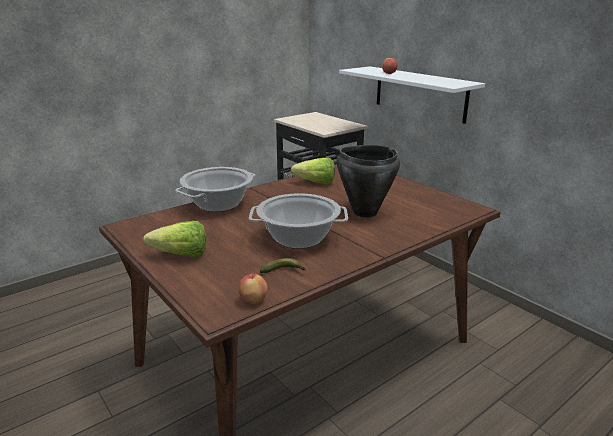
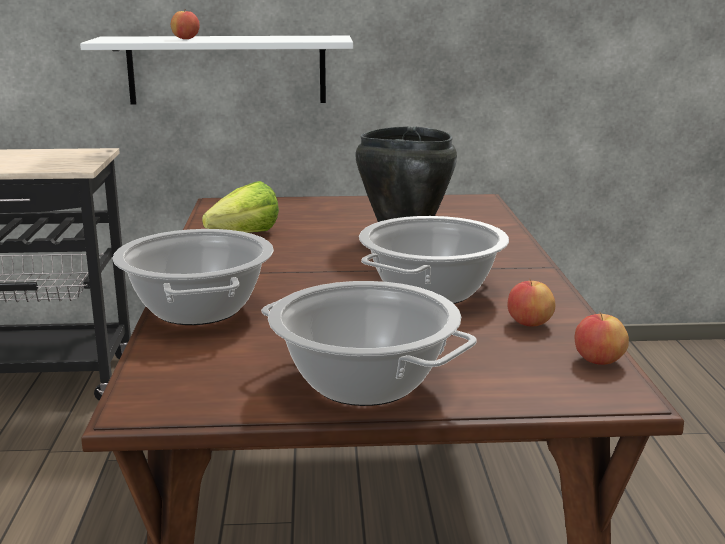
camera: 55 degrees left, 5 degrees down
lettuce [143,221,207,257] -> cooking pot [261,281,477,406]
banana [260,258,305,273] -> apple [507,278,555,327]

